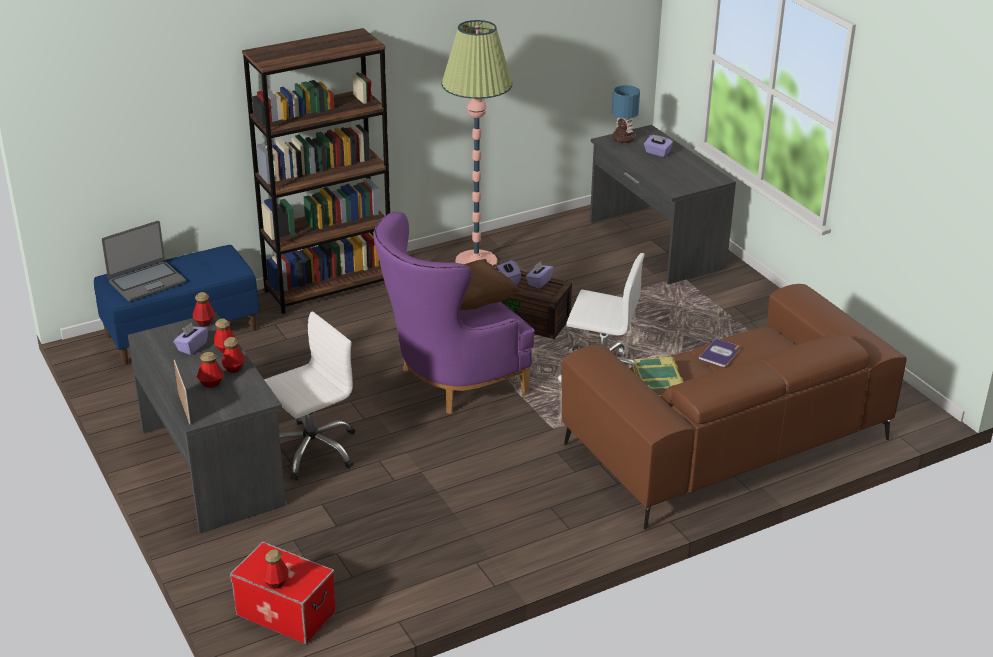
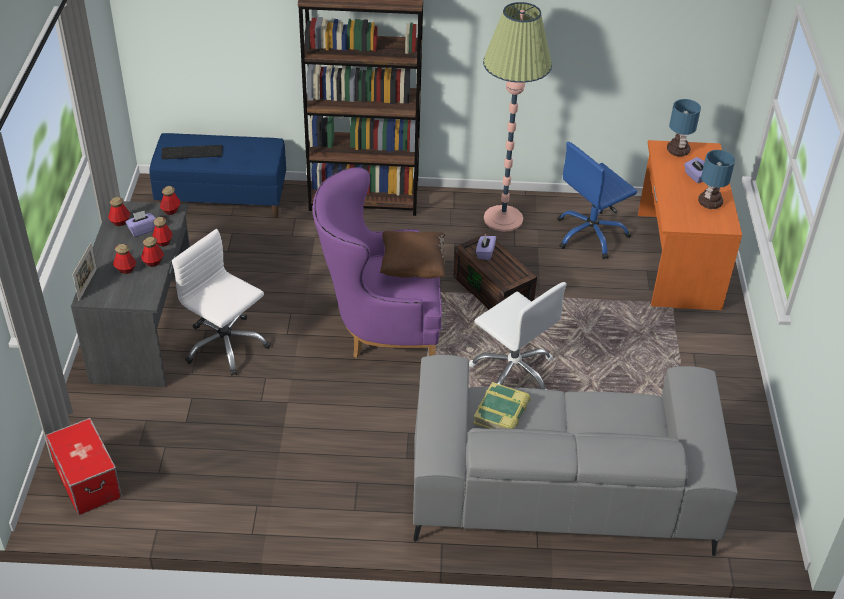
camera: 30 degrees right, 10 degrees up
laptop [102,221,186,302] -> keyboard [161,145,223,159]
bottle [263,550,289,589] -> bottle moved to [108,197,130,226]
white office chair [264,311,355,480] -> white office chair turned 135 degrees counterclockwise [172,229,270,376]
purple tissue box [526,261,554,289] -> none
brown sofa [562,284,907,530] -> grey sofa [413,355,738,556]
grey desk [590,125,736,285] -> orange desk [638,140,742,310]
book [699,339,741,367] -> none
none -> blue office chair [557,142,637,259]
none -> table lamp [698,150,735,209]

